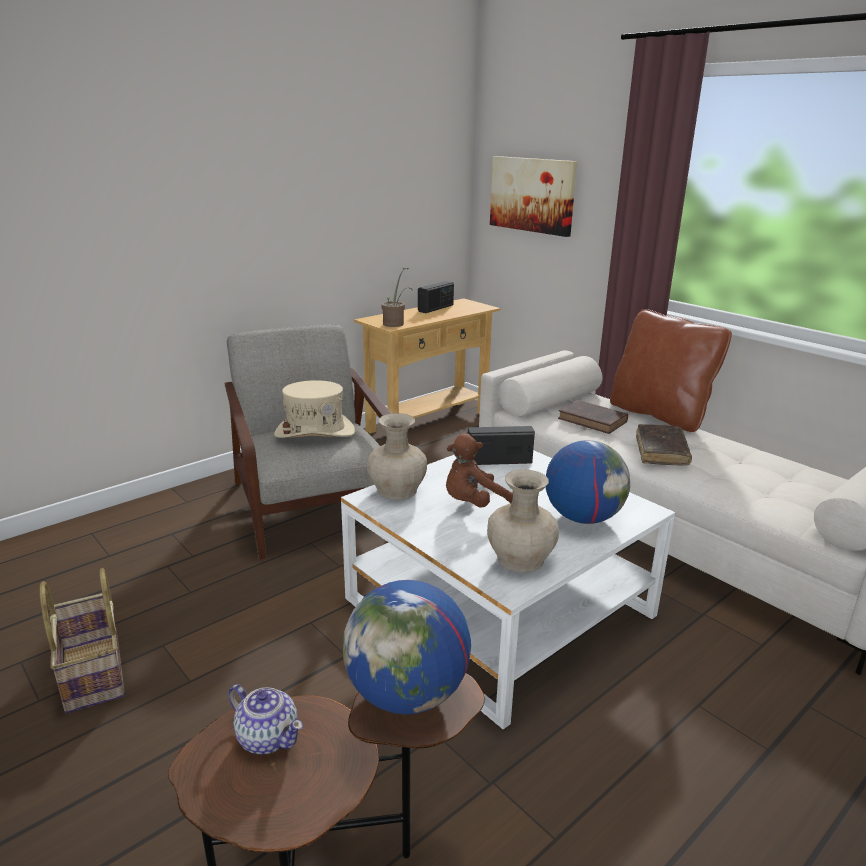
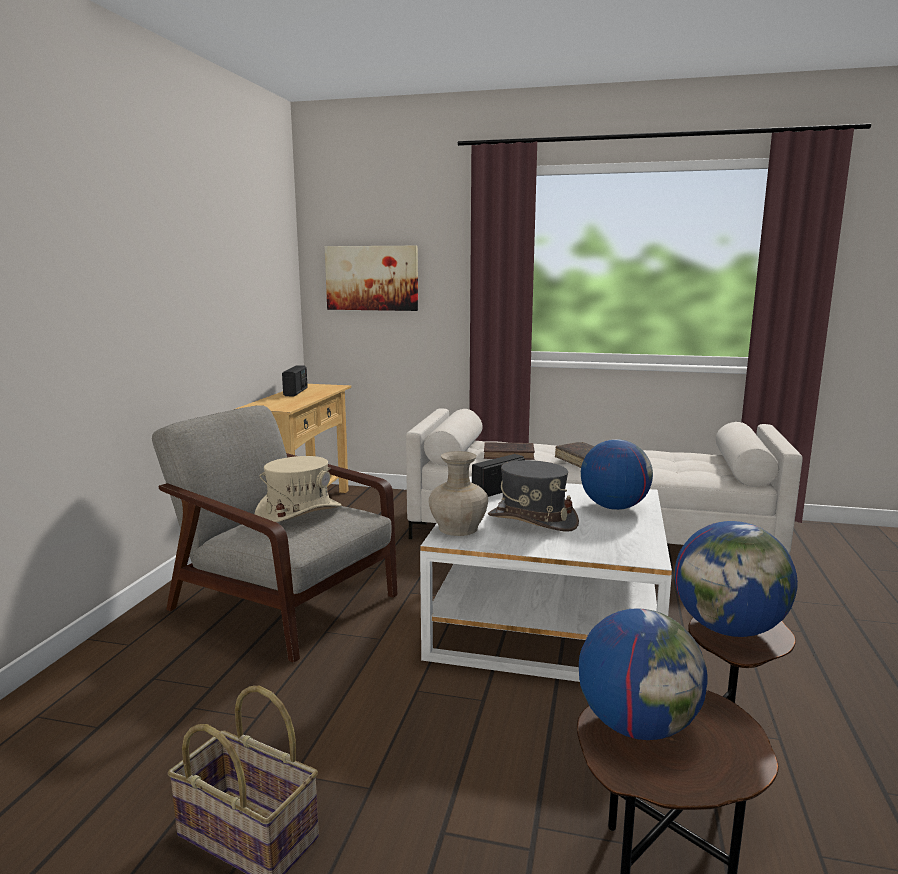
camera: 35 degrees left, 10 degrees down
teapot [228,684,303,755] -> globe [579,608,708,740]
potted plant [382,267,412,327] -> none
brown plush toy [446,434,513,507] -> grey hat [488,460,579,532]
beige vase [487,469,559,573] -> none
brown pillow [610,309,732,432] -> none

